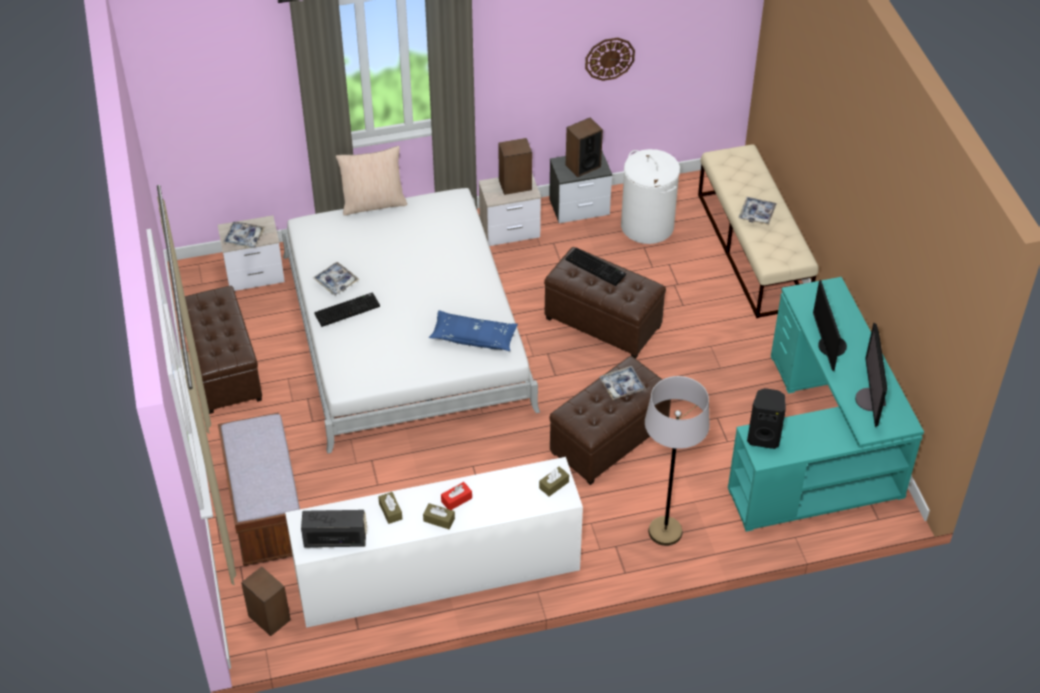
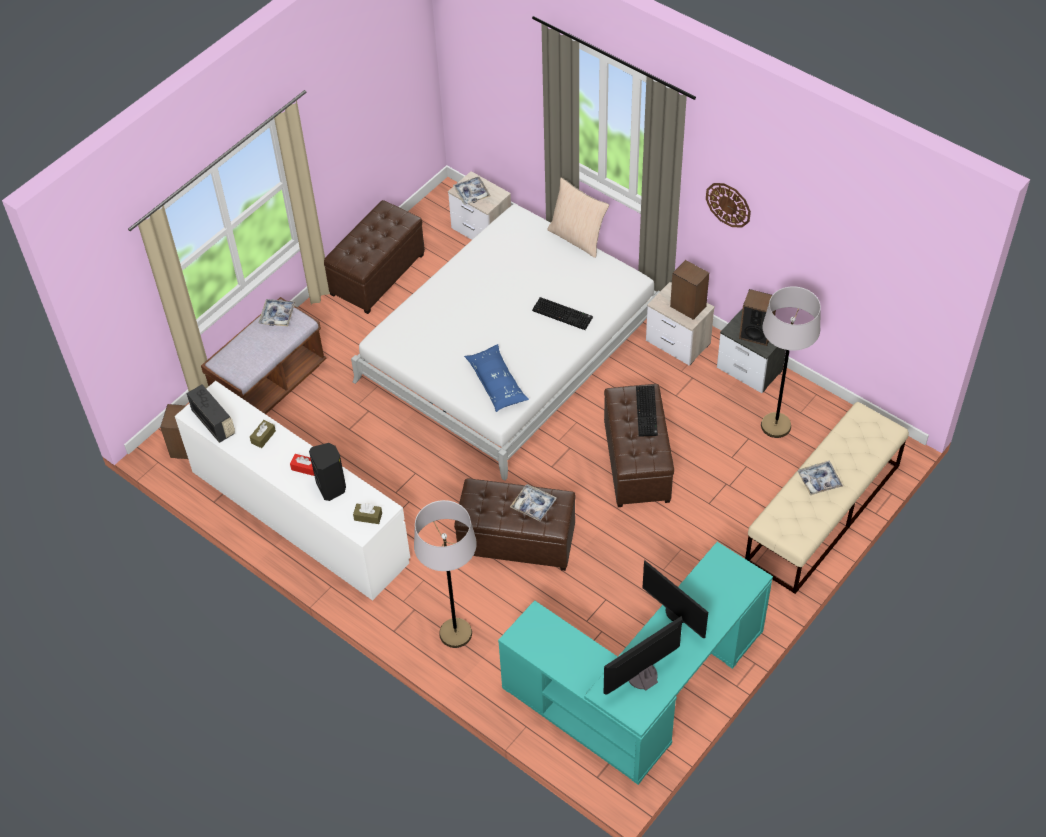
camera: 55 degrees right, 5 degrees up
tray [313,262,359,295] -> tray moved to [259,299,296,326]
keyboard [314,292,380,327] -> keyboard moved to [532,297,593,330]
brown tissue box [423,503,455,529] -> none
wall clock [585,38,635,81] -> wall clock moved to [706,183,751,228]
white laundry basket [621,149,680,244] -> grey floor lamp [761,286,821,438]
black speaker [747,388,786,449] -> black speaker moved to [309,443,346,501]
monitor [813,280,847,371] -> monitor turned 90 degrees counterclockwise [642,560,708,638]

